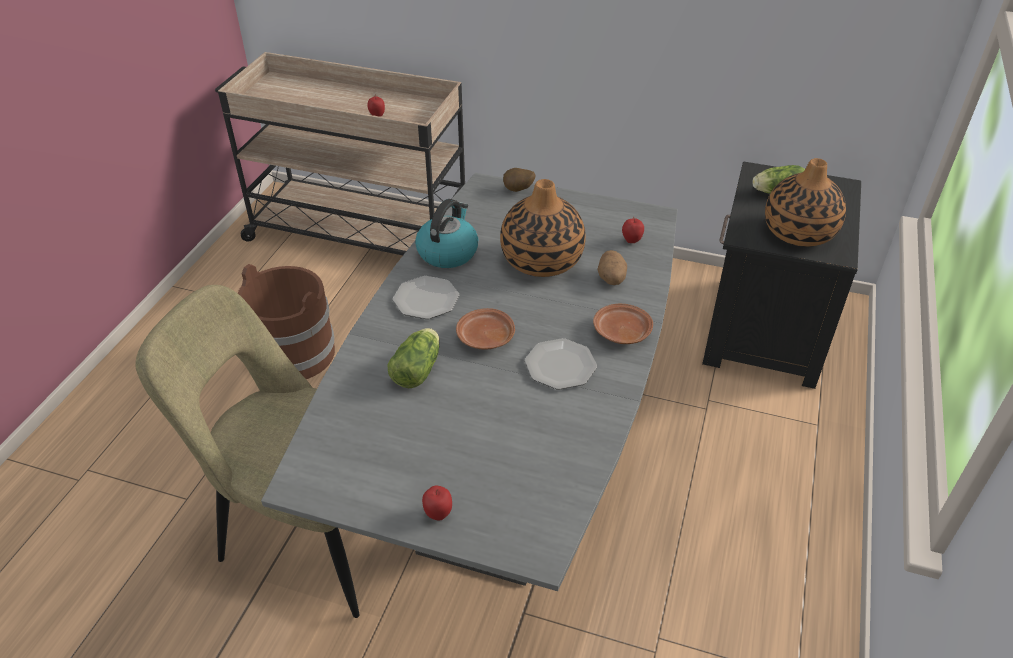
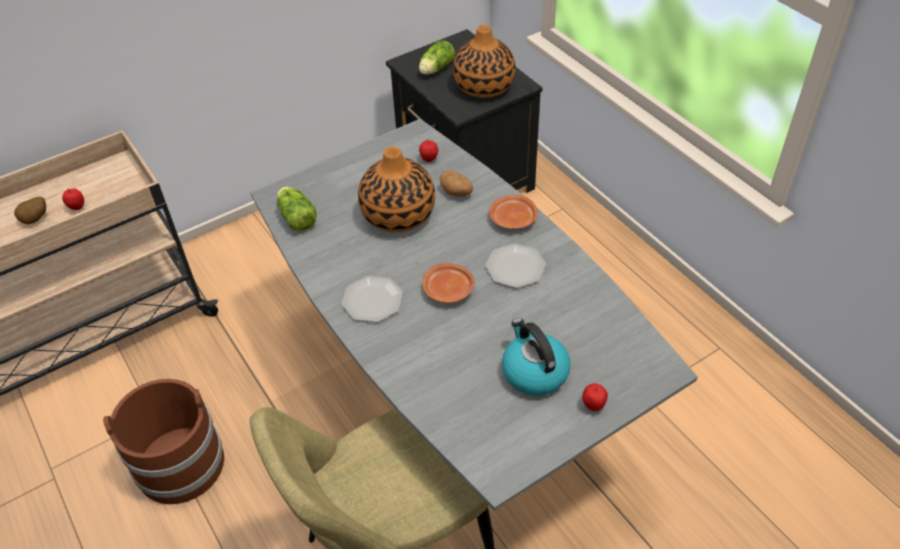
camera: 50 degrees left, 5 degrees up
lettuce [388,328,439,388] -> lettuce moved to [277,187,317,232]
kettle [415,199,478,268] -> kettle moved to [502,318,571,396]
potato [503,168,535,192] -> potato moved to [14,197,46,224]

